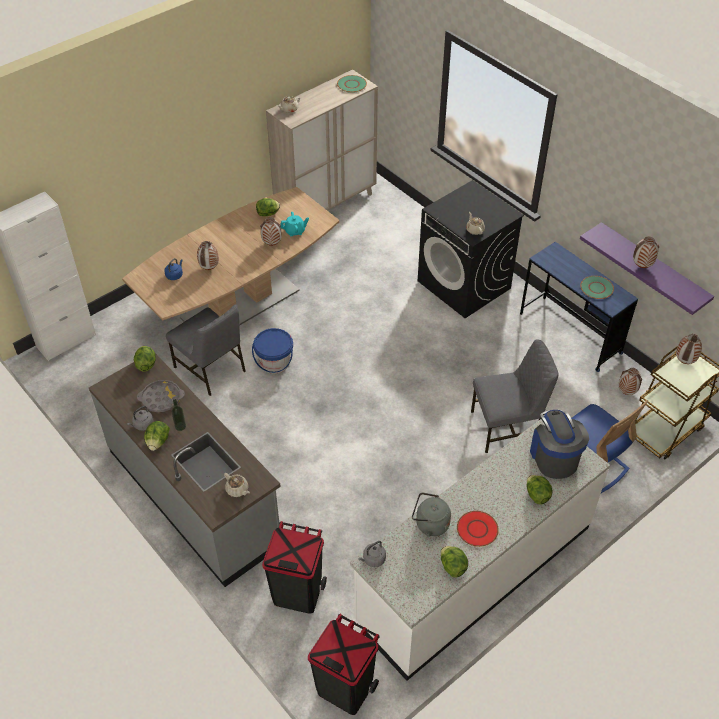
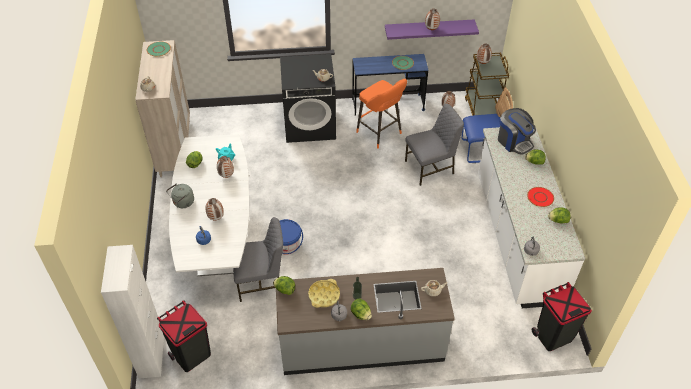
camera: 55 degrees left, 0 degrees up
brown dining table [122,187,339,325] -> white dining table [169,134,249,276]
grey tray [137,380,185,412] -> yellow tray [308,279,340,308]
black trash can [262,521,327,614] -> black trash can moved to [157,300,211,372]
grey kettle [412,492,451,537] -> grey kettle moved to [166,184,194,208]
grey chair [471,339,559,453] -> grey chair turned 45 degrees clockwise [405,104,464,186]
coffee machine [530,410,589,479] -> coffee machine turned 150 degrees counterclockwise [498,108,536,155]
none -> orange stool [356,79,407,149]

